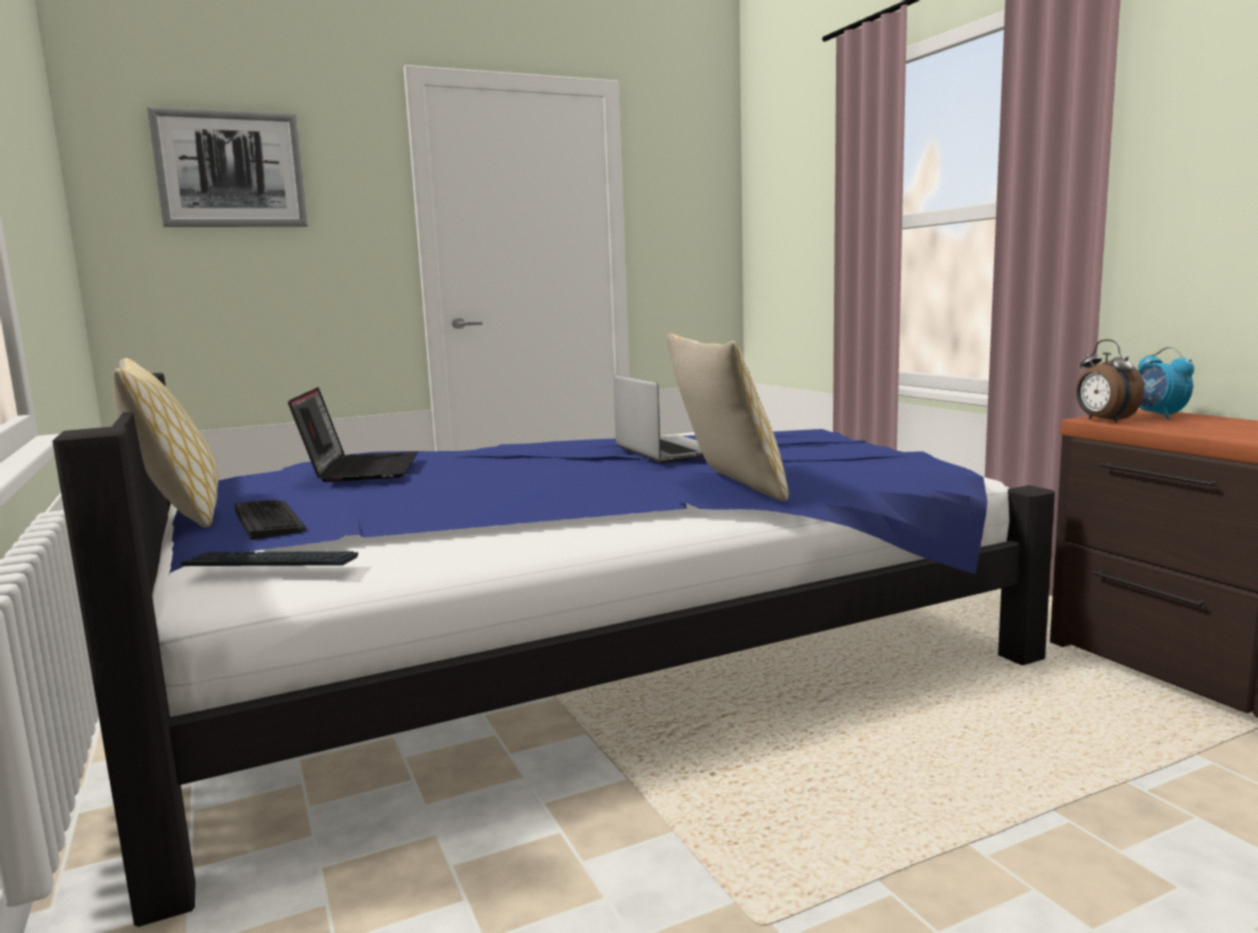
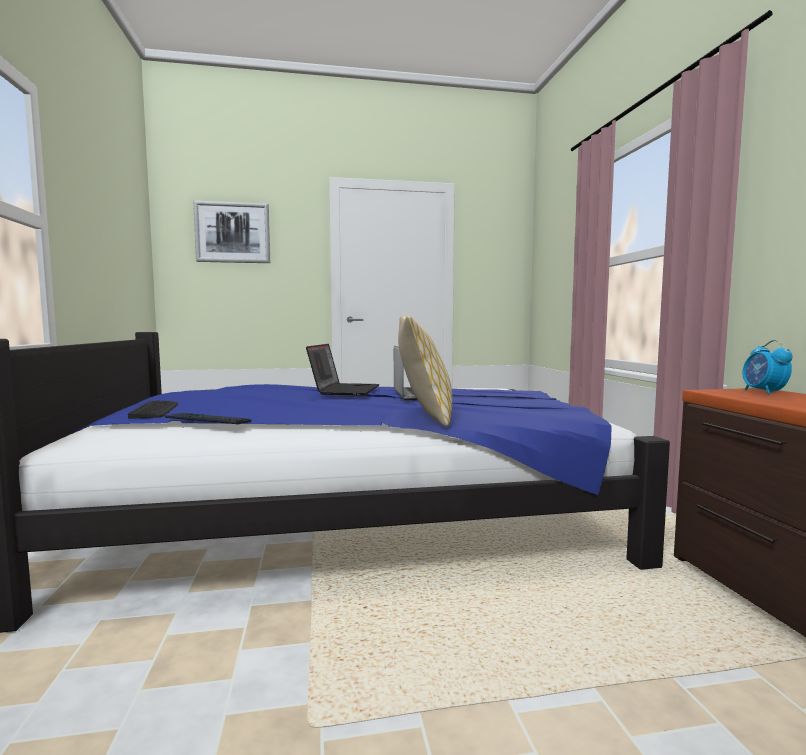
camera: 15 degrees right, 5 degrees down
pillow [113,358,218,528] -> none
keyboard [181,551,358,566] -> keyboard moved to [165,413,252,424]
laptop [288,387,418,482] -> laptop moved to [306,344,379,395]
alarm clock [1076,340,1144,423] -> none

